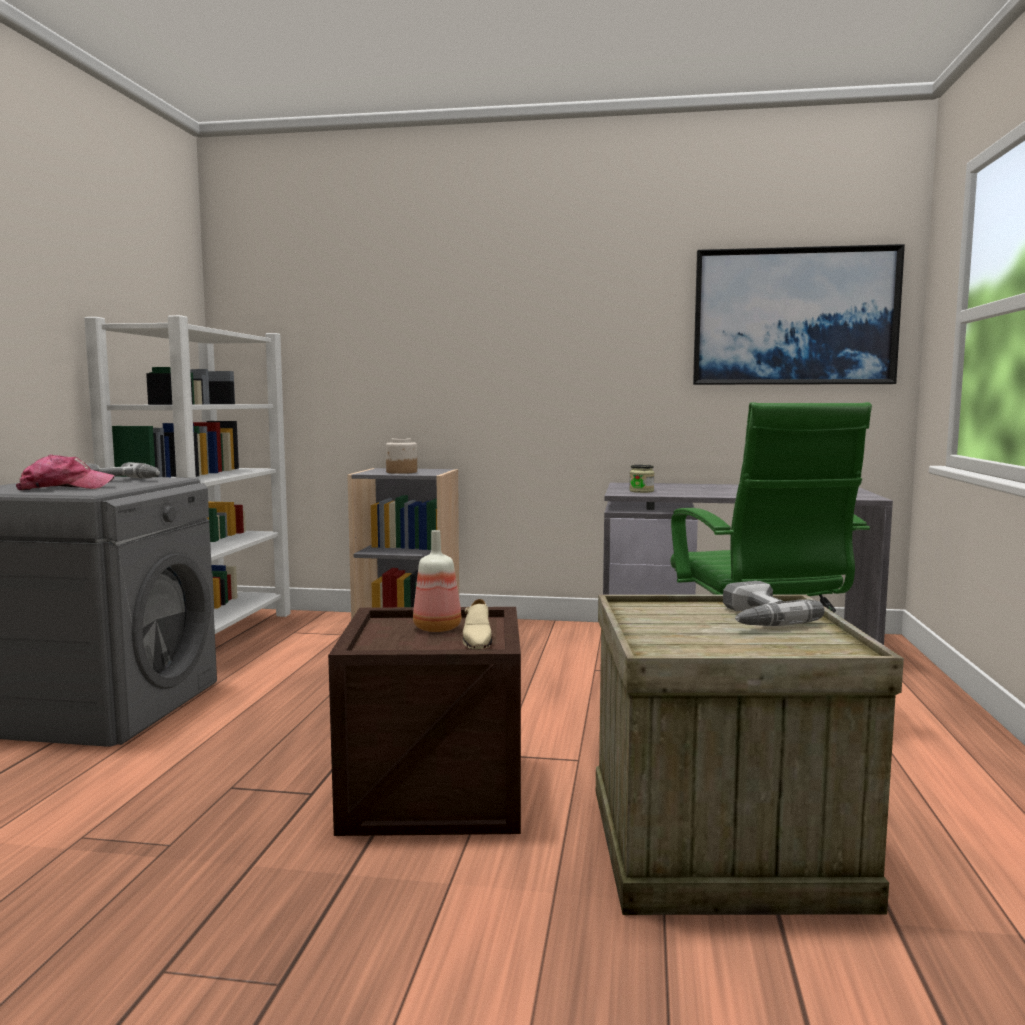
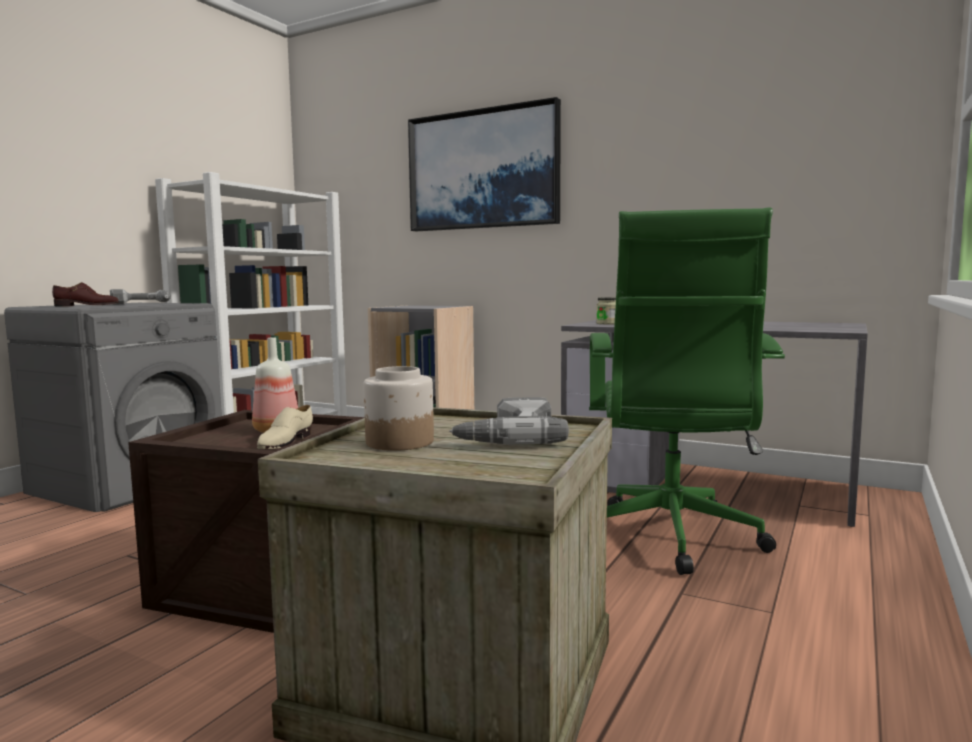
camera: 20 degrees right, 0 degrees up
cap [16,454,115,490] -> brown shoe [52,282,119,307]
jar [386,438,417,474] -> jar moved to [364,366,434,451]
picture [693,244,905,385] -> picture moved to [408,97,561,231]

